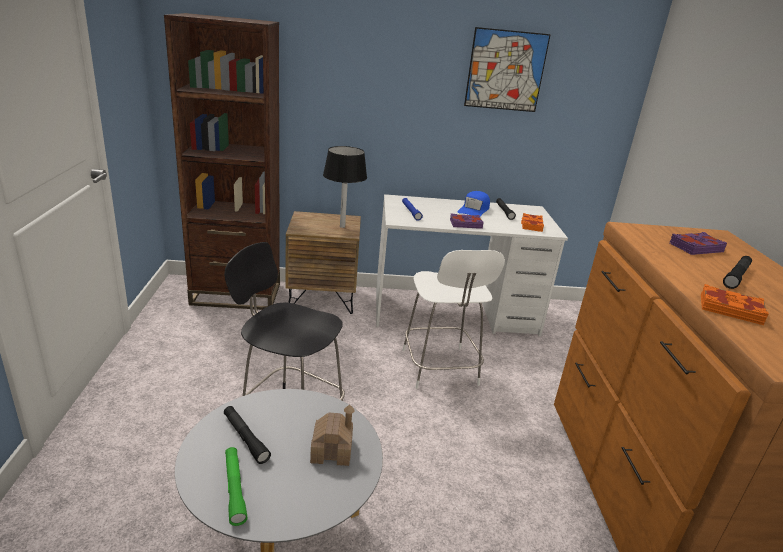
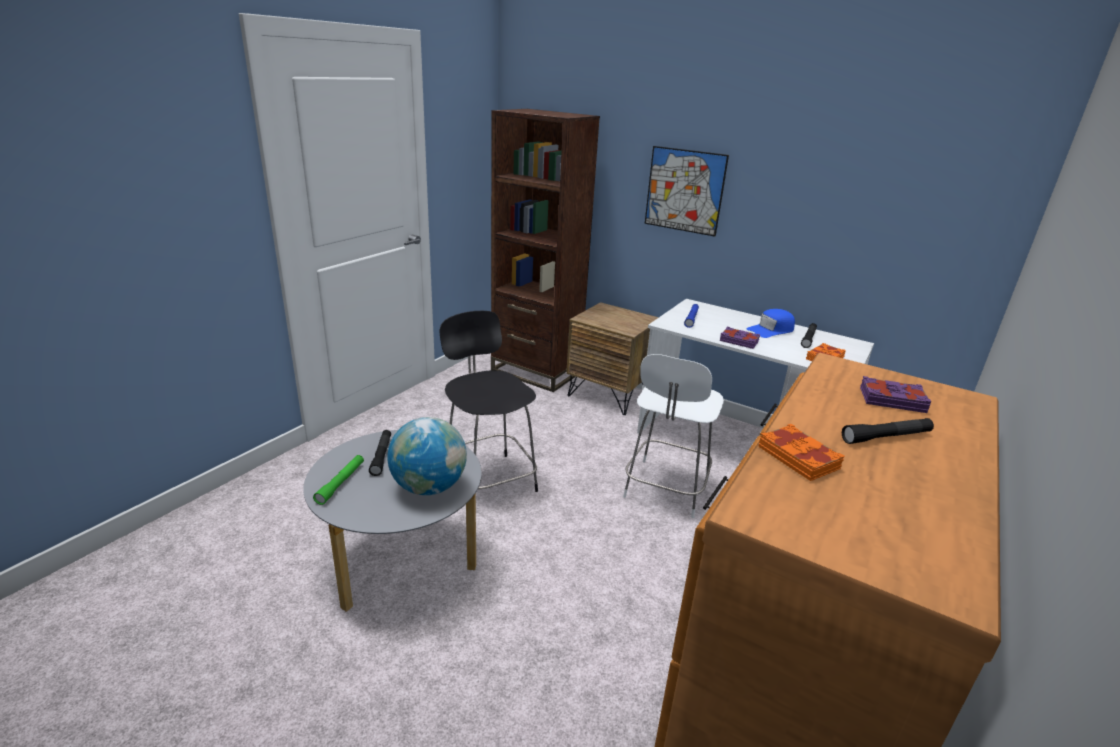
camera: 35 degrees right, 0 degrees up
toy house [310,405,355,466] -> globe [387,417,467,495]
black table lamp [323,146,367,228] -> none
picture [464,27,551,112] -> picture moved to [645,146,729,237]

